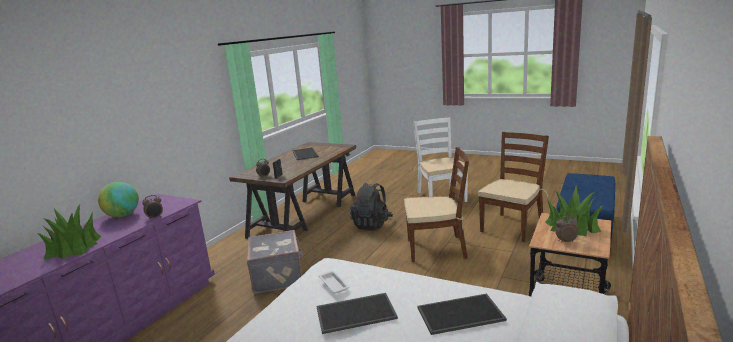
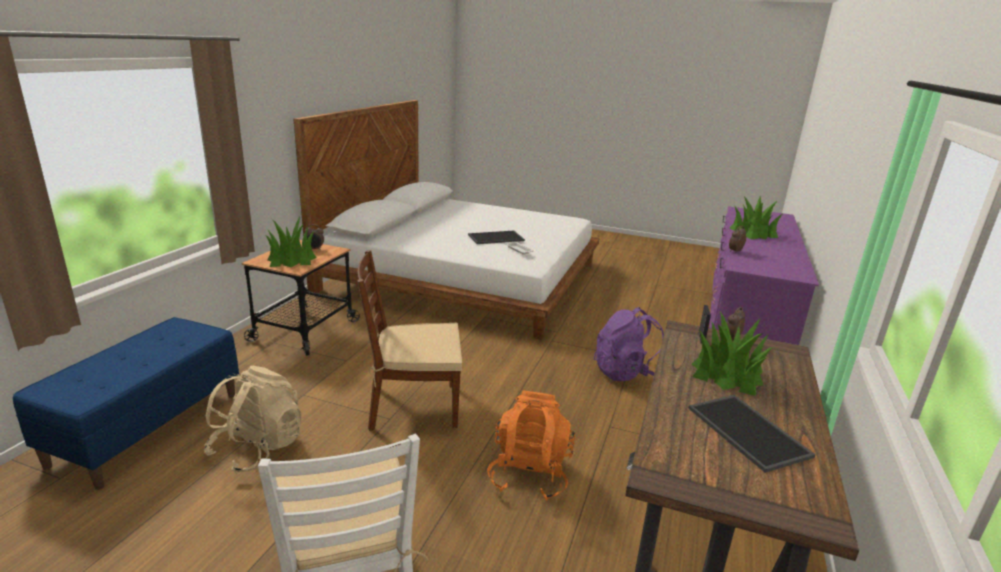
camera: 170 degrees right, 5 degrees up
globe [98,182,139,217] -> none
grey suitcase [247,230,303,294] -> purple backpack [594,307,664,381]
black backpack [350,183,393,230] -> orange backpack [487,391,575,501]
tray [417,294,507,335] -> none
brown chair [478,132,549,242] -> beige backpack [204,366,301,474]
none -> potted plant [691,311,773,396]

